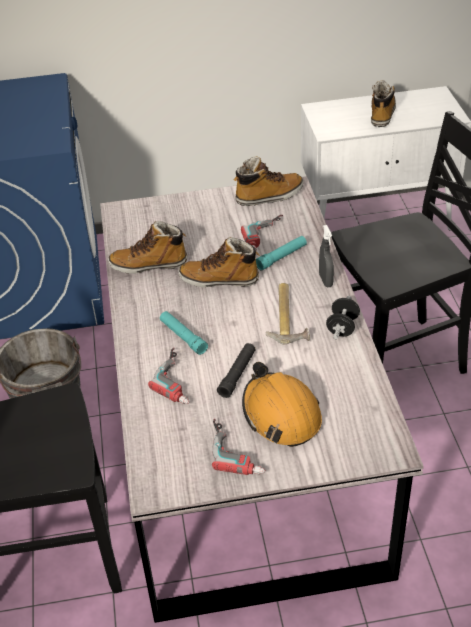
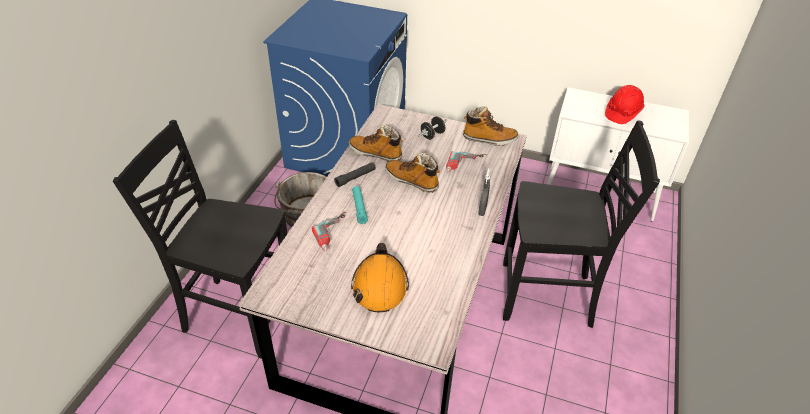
camera: 25 degrees right, 0 degrees up
power drill [212,419,266,475] -> none
black flashlight [217,343,256,398] -> black flashlight moved to [334,162,376,187]
turquoise flashlight [256,236,307,271] -> none
hammer [266,283,310,344] -> none
black dumbbell [326,296,360,340] -> black dumbbell moved to [418,116,447,140]
boot [371,80,396,127] -> red hard hat [605,85,645,124]

